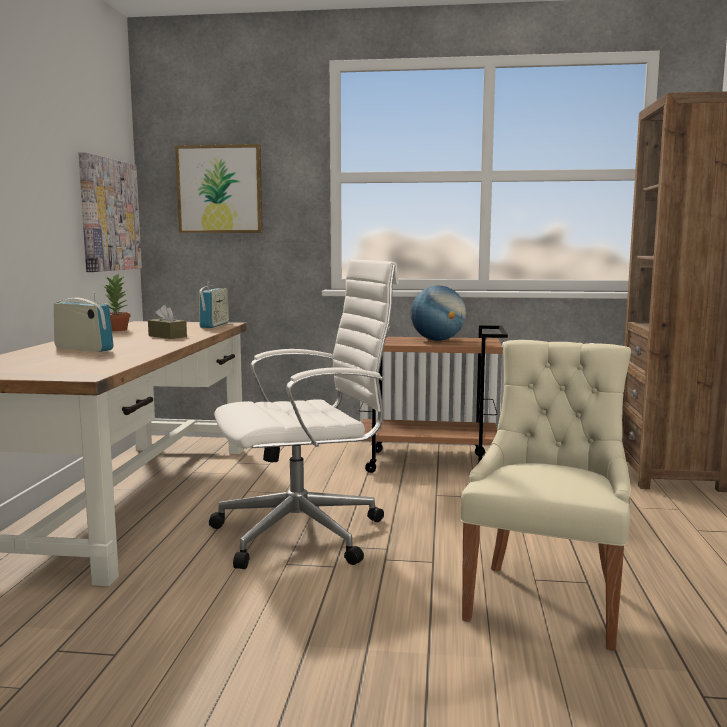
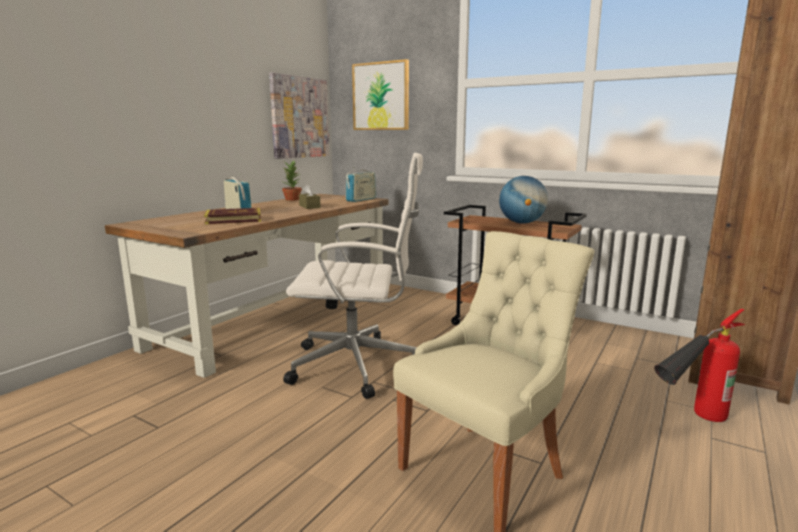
camera: 25 degrees right, 5 degrees up
none -> book [204,208,261,224]
none -> fire extinguisher [654,309,745,422]

